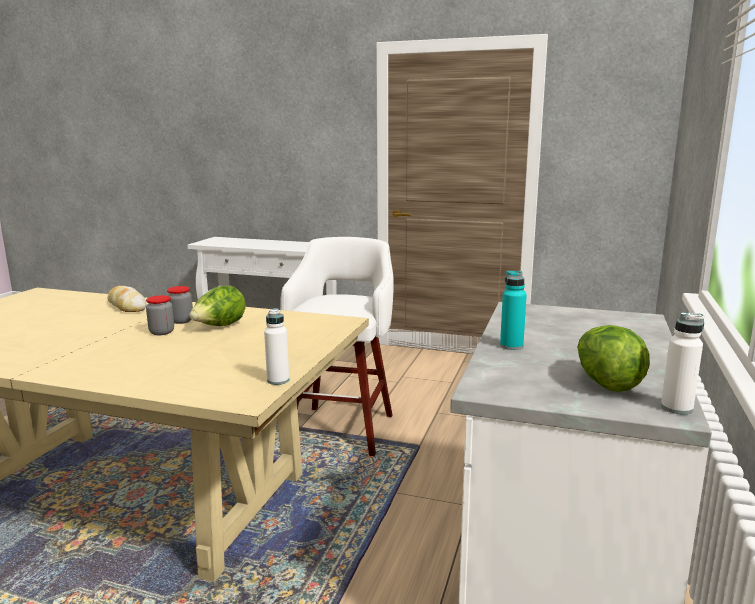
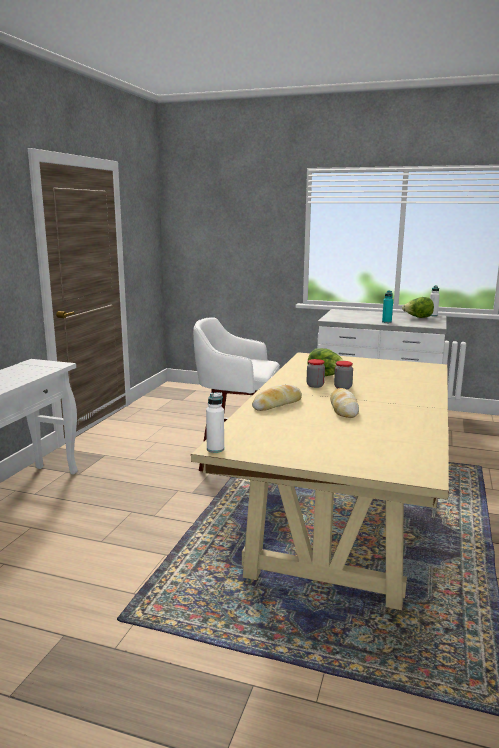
camera: 90 degrees left, 0 degrees up
white bottle [264,308,289,385] -> white bottle moved to [206,392,224,453]
none -> bread [330,388,359,418]

